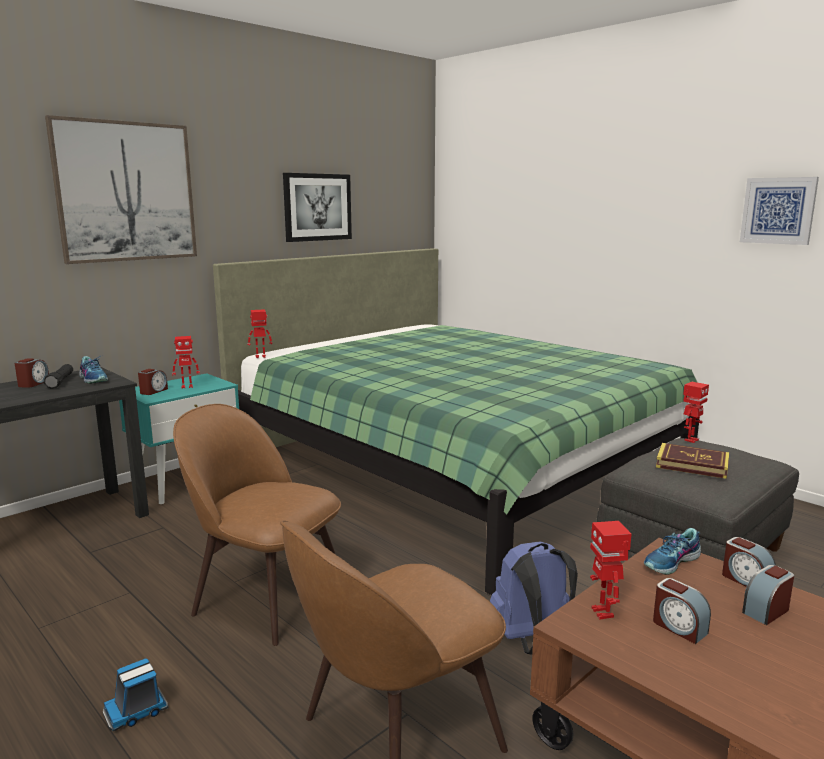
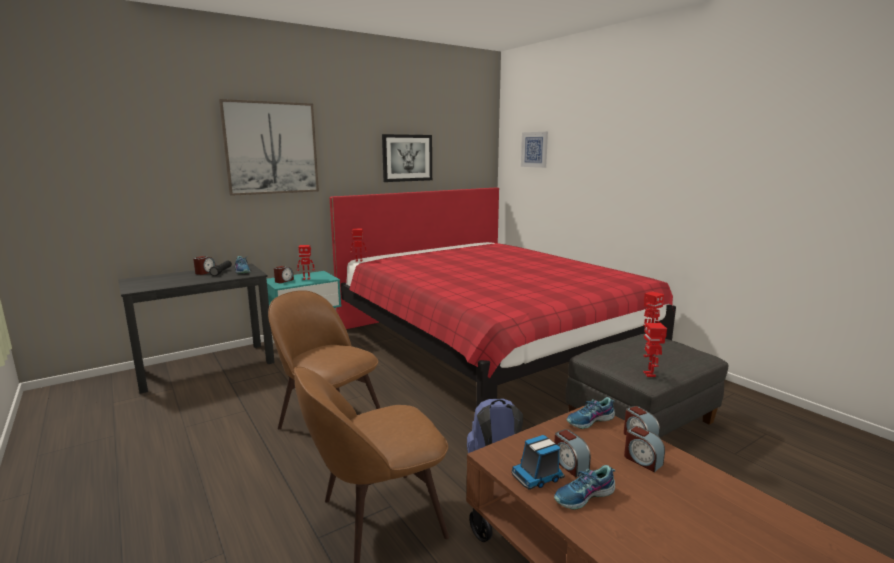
camera: 10 degrees right, 0 degrees up
toy truck [103,658,168,731] -> toy truck moved to [511,435,565,490]
green bed [213,248,699,595] -> red bed [330,188,676,408]
toy robot [590,521,631,620] -> toy robot moved to [643,323,667,377]
book [656,443,729,479] -> none
picture [740,177,819,245] -> picture moved to [521,132,548,168]
alarm clock [742,565,794,625] -> alarm clock turned 105 degrees counterclockwise [624,426,665,472]
none -> shoe [554,465,615,510]

